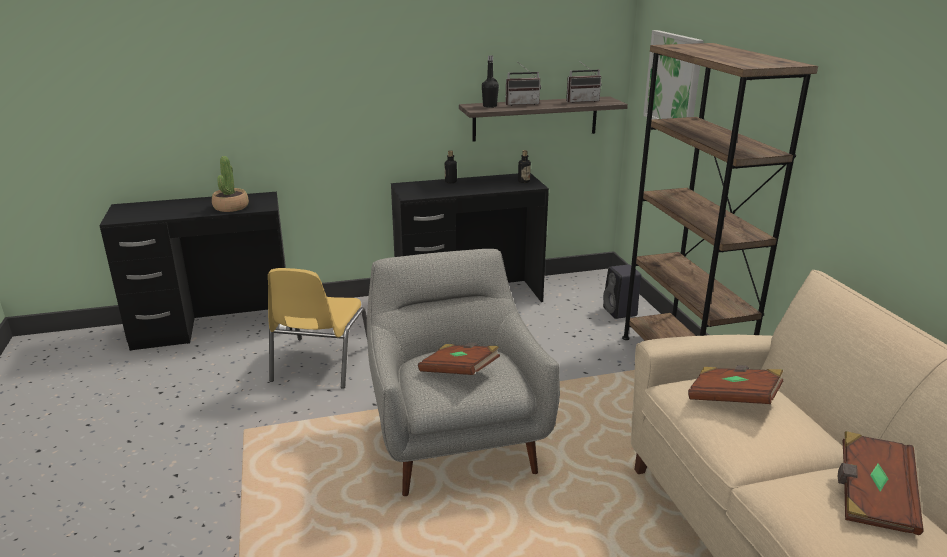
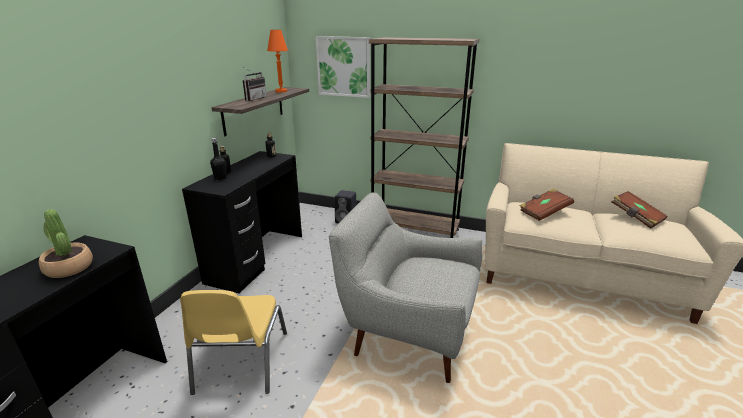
camera: 55 degrees left, 0 degrees up
yellow chair [268,268,367,389] -> yellow chair turned 45 degrees clockwise [180,290,287,395]
brown book [418,343,500,375] -> none
black bottle [482,56,499,108] -> black bottle moved to [210,138,227,180]
radio [566,59,602,103] -> orange table lamp [267,30,288,92]

